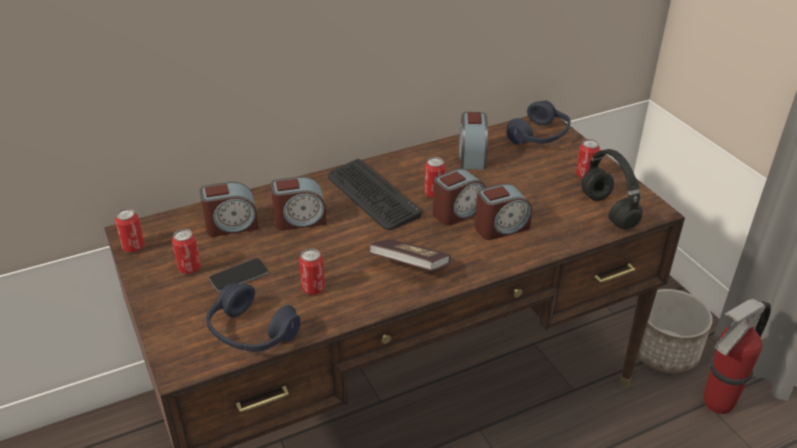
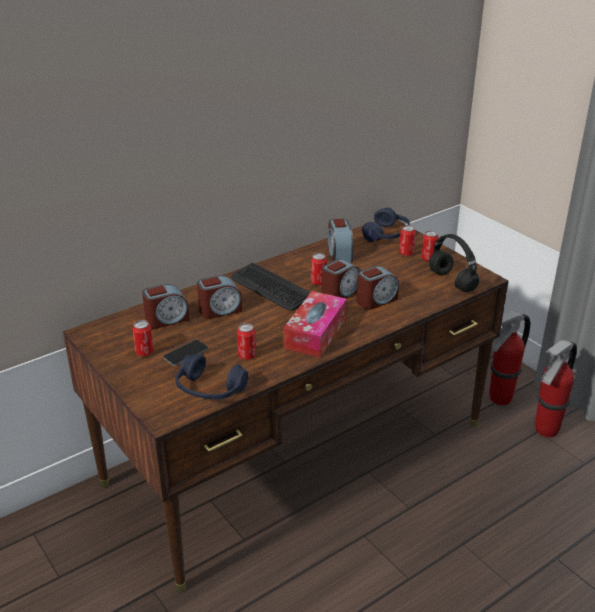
camera: 10 degrees left, 5 degrees down
can [115,208,145,252] -> can moved to [399,225,416,256]
book [369,239,451,271] -> tissue box [284,291,347,358]
planter [638,289,713,373] -> fire extinguisher [489,311,530,405]

